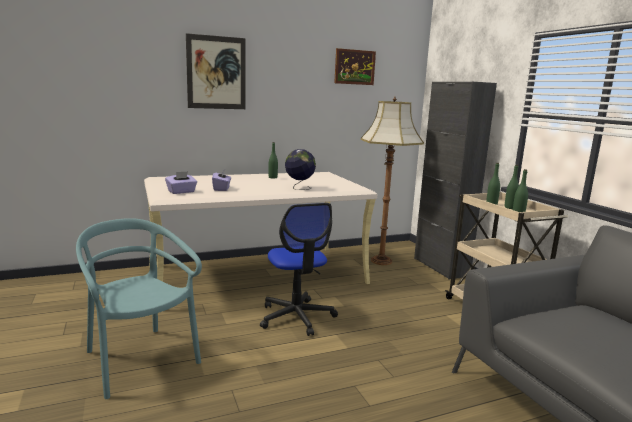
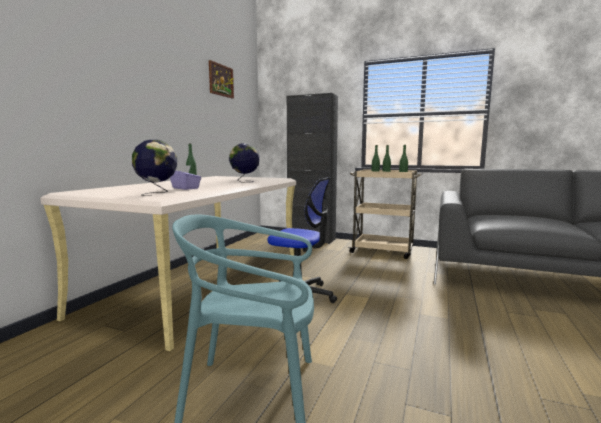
camera: 45 degrees left, 5 degrees down
purple tissue box [165,171,197,194] -> globe [132,139,177,196]
picture [186,33,246,109] -> none
floor lamp [361,96,424,265] -> none

